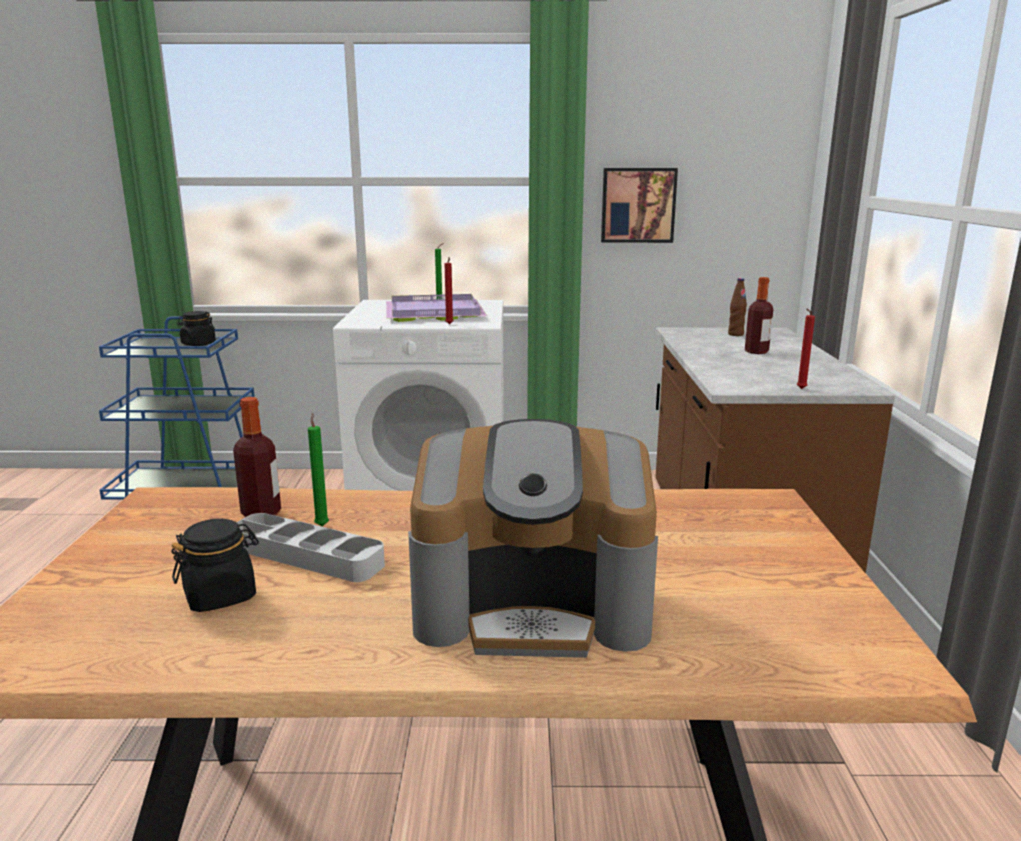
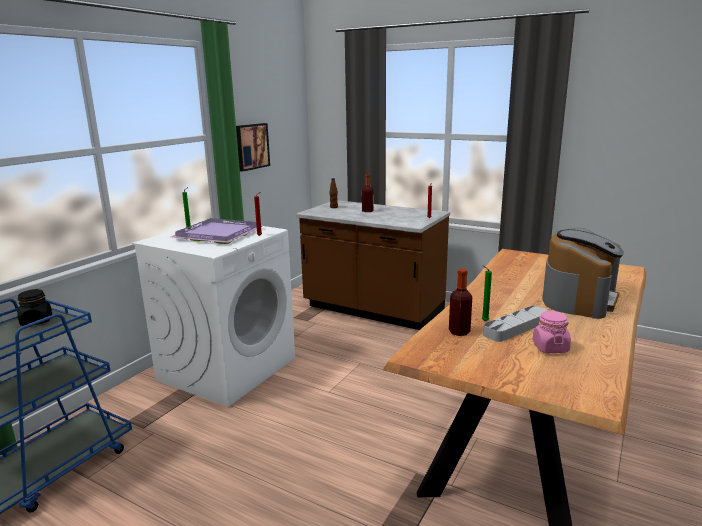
camera: 60 degrees left, 0 degrees up
black jar [171,519,259,612] -> pink jar [532,311,571,353]

